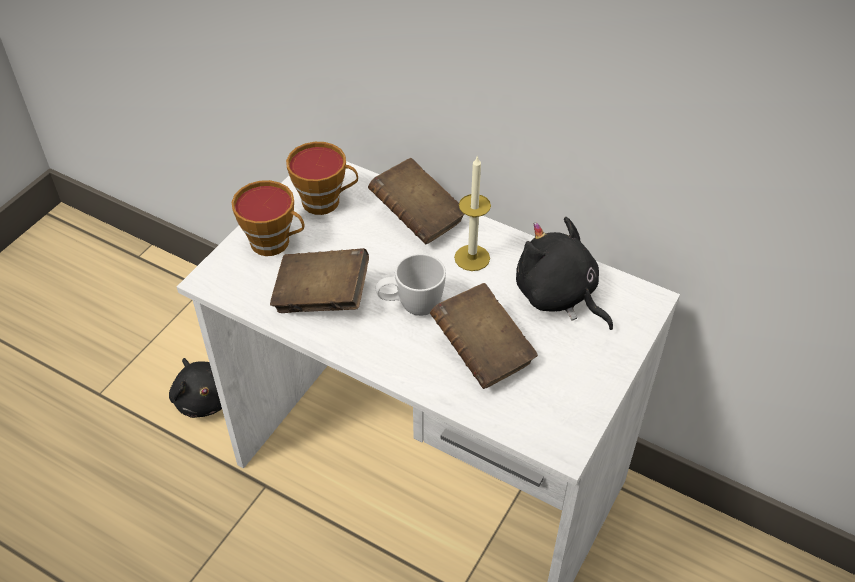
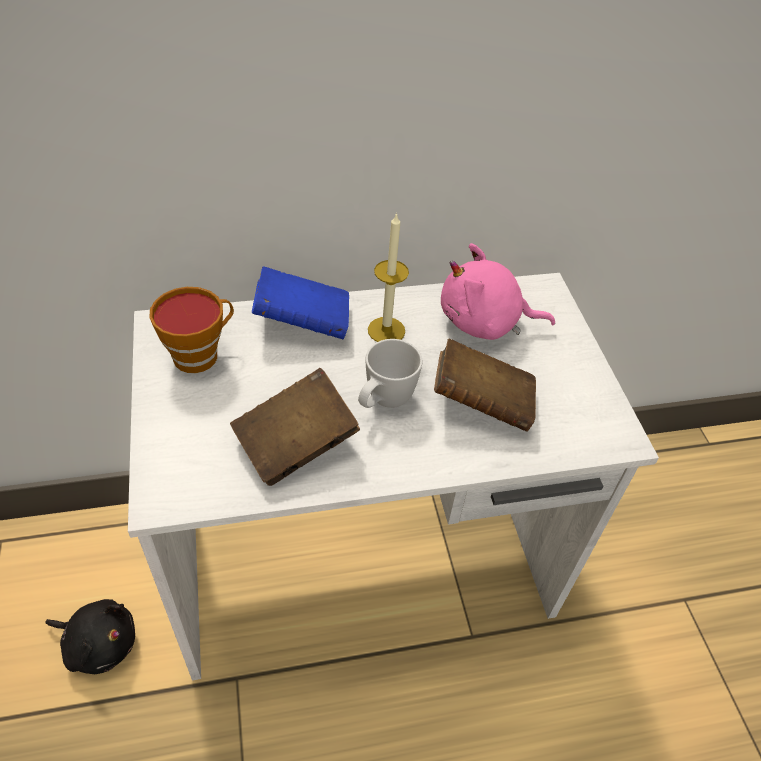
camera: 45 degrees left, 0 degrees up
cup [231,180,304,256] -> none
brown book [368,158,464,245] -> blue book [252,266,349,339]
black plush toy [516,217,613,330] -> pink plush toy [441,243,555,340]

